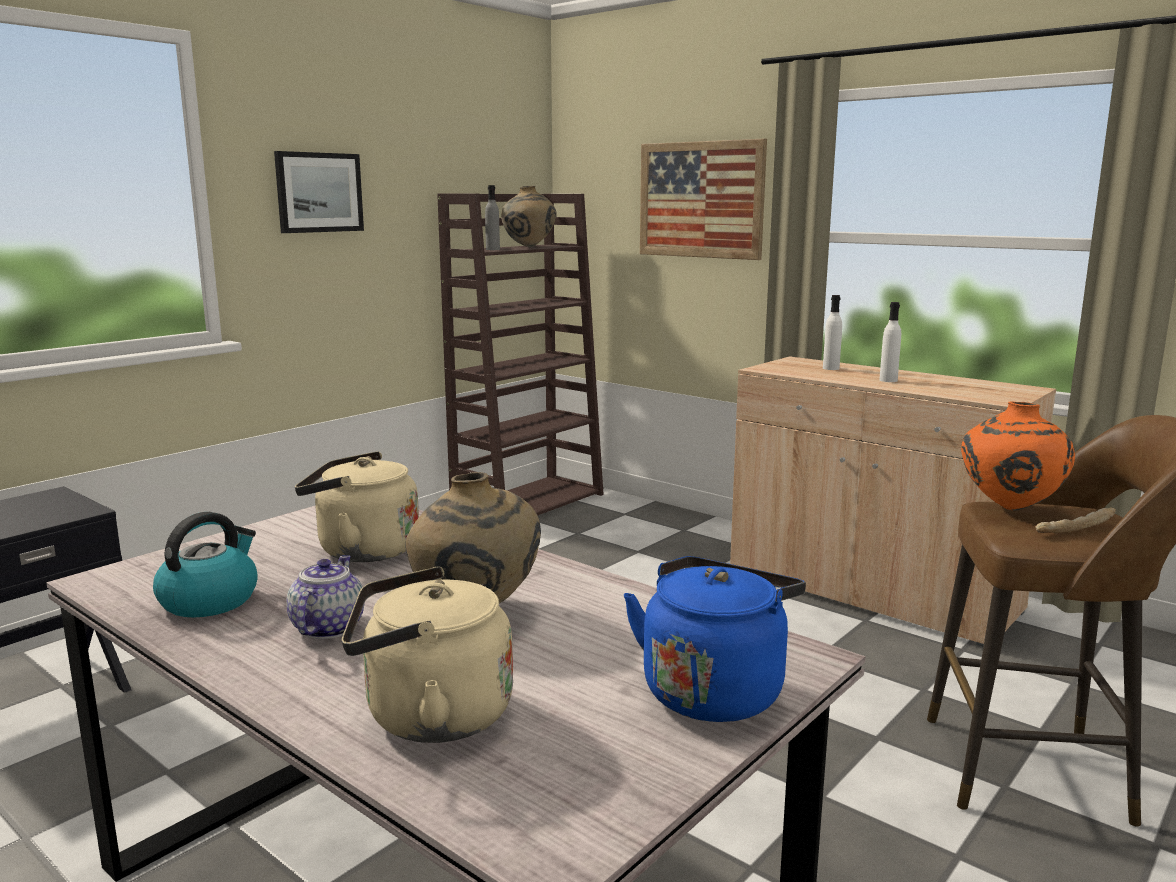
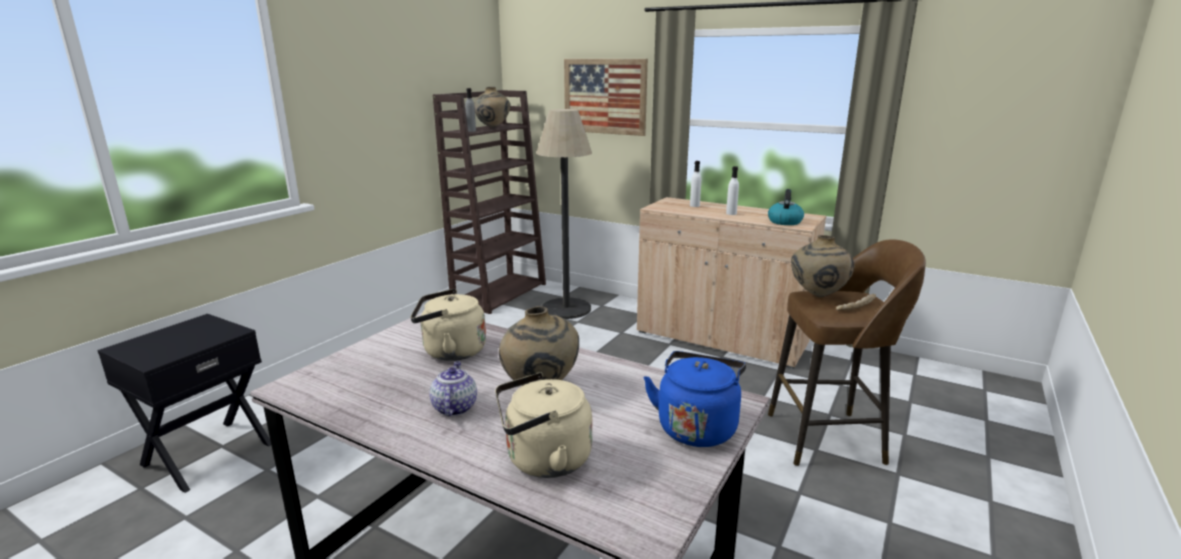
camera: 10 degrees left, 5 degrees up
kettle [153,512,258,617] -> kettle moved to [768,189,804,225]
picture [274,151,364,233] -> none
orange vase [961,401,1075,510] -> beige vase [791,235,854,297]
none -> floor lamp [536,109,592,319]

